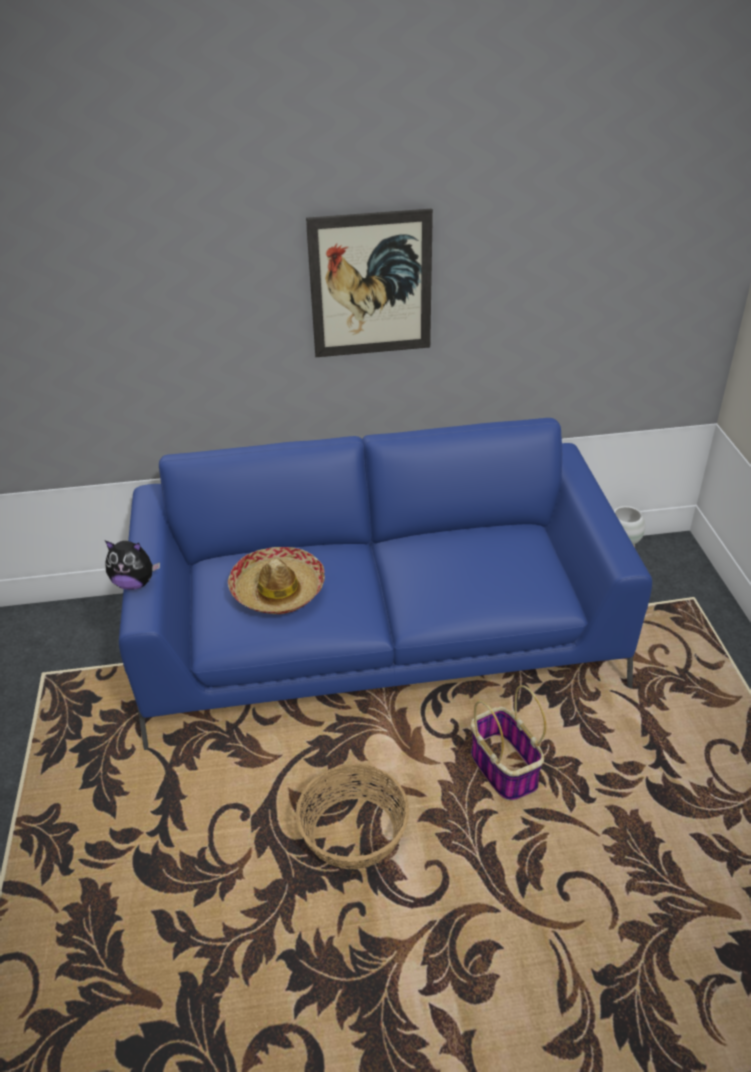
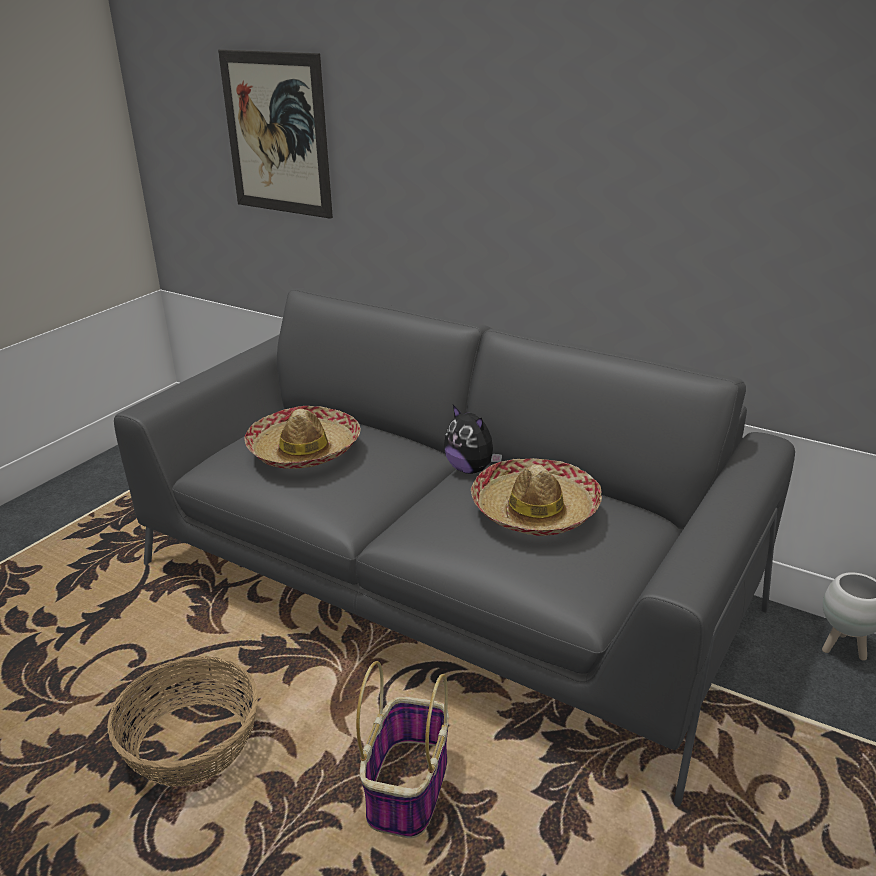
camera: 40 degrees right, 10 degrees down
plush toy [105,541,160,590] -> plush toy moved to [444,405,502,474]
blue sofa [119,418,652,750] -> grey sofa [114,288,795,806]
picture [306,208,433,357] -> picture moved to [218,49,333,219]
none -> hat [471,458,602,536]

